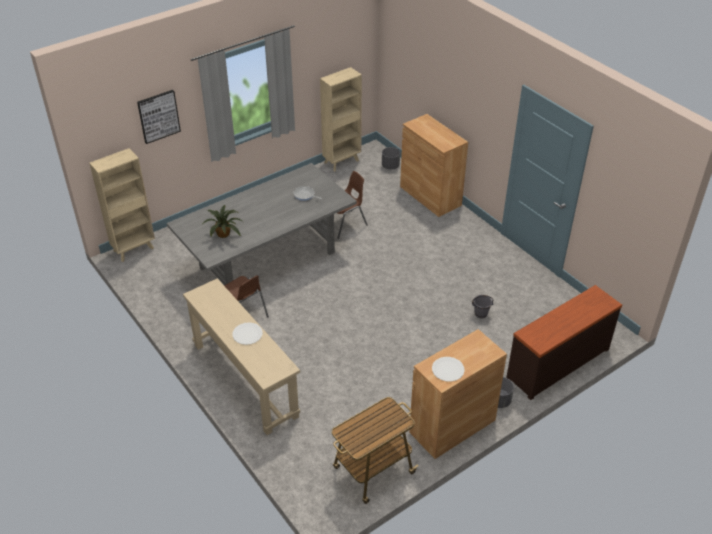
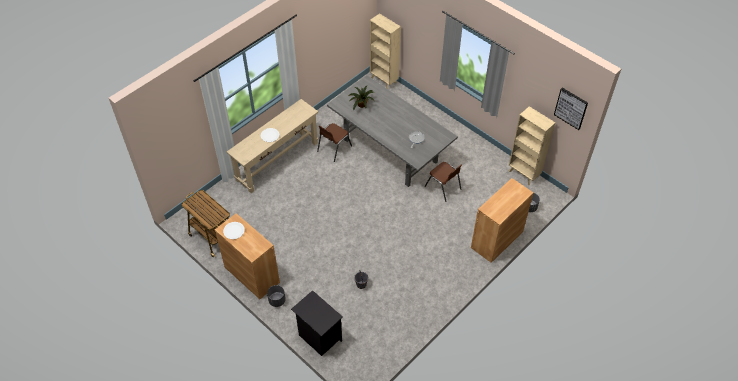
camera: 80 degrees right, 10 degrees up
picture [137,90,181,144] -> picture moved to [554,88,588,130]
brown dresser [506,285,622,400] -> black nightstand [291,290,343,356]

